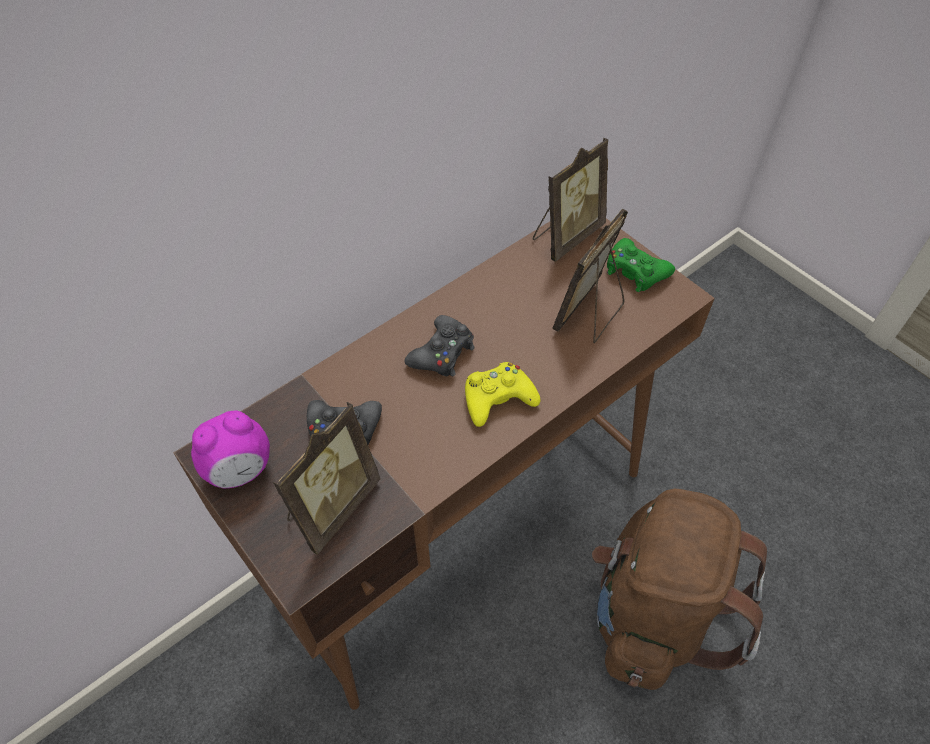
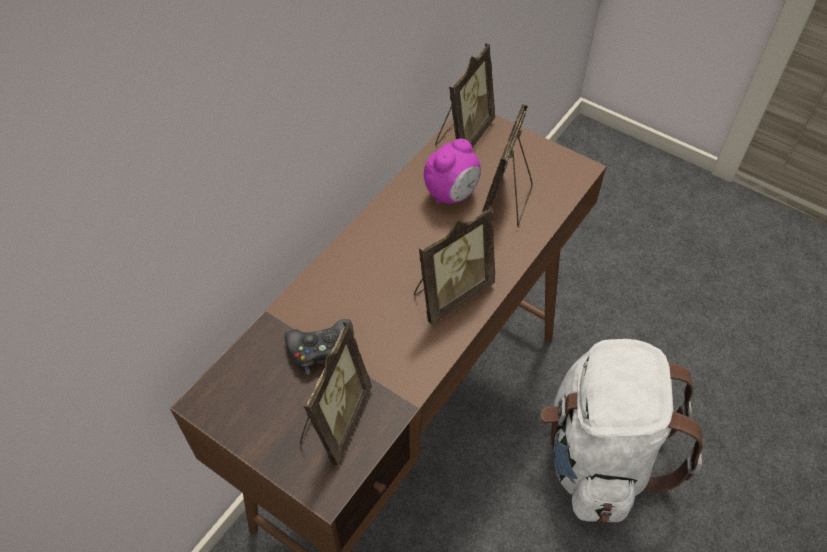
camera: 15 degrees left, 0 degrees up
alarm clock [191,410,270,489] -> alarm clock moved to [424,139,481,204]
black game controller [404,315,474,376] -> none
yellow game controller [465,362,540,427] -> picture frame [414,205,495,325]
brown backpack [592,489,767,690] -> white backpack [540,339,703,524]
green game controller [607,238,675,292] -> none

